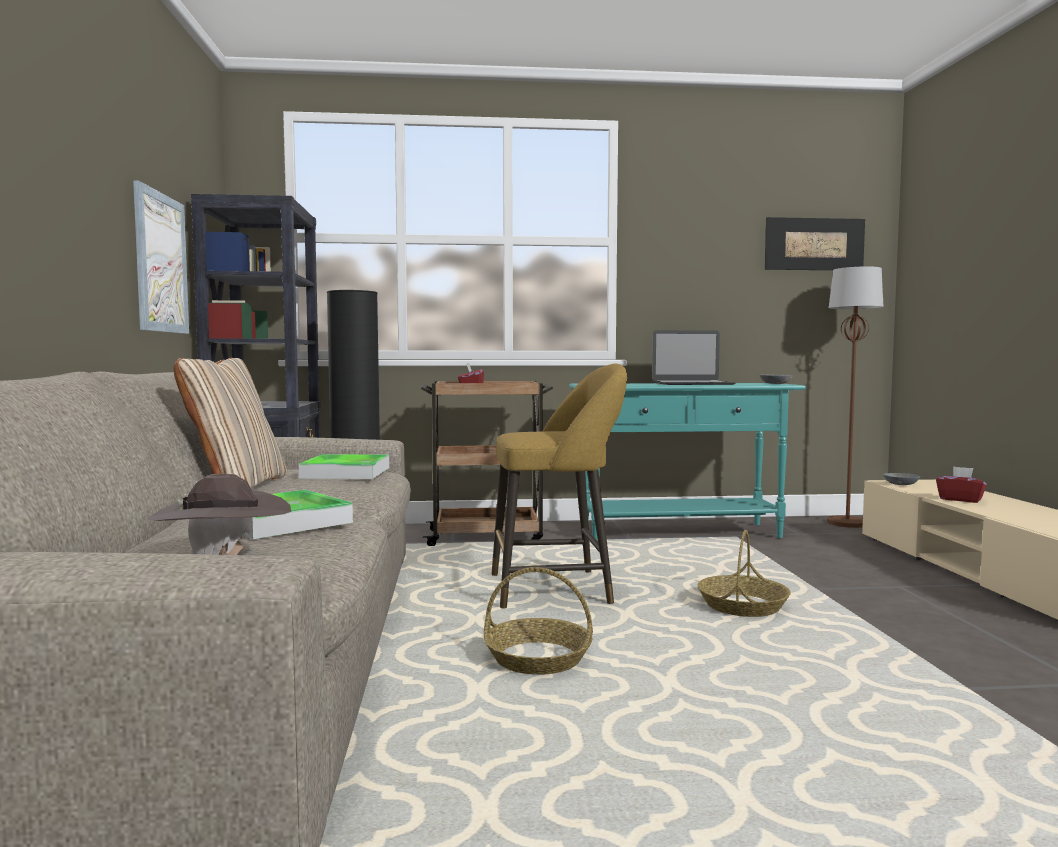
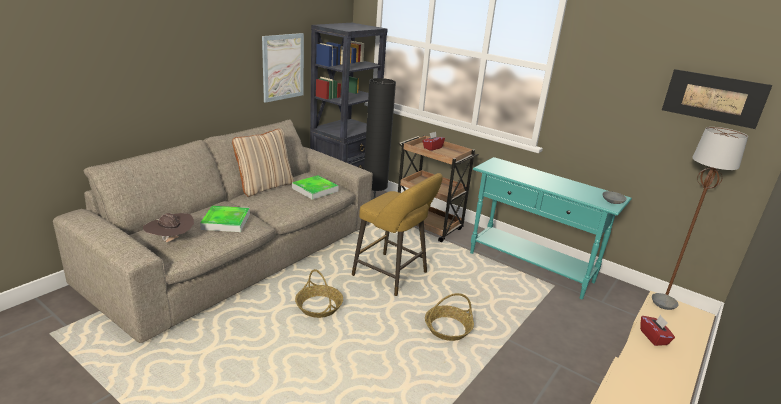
camera: 40 degrees right, 20 degrees up
laptop [652,330,735,385] -> none

